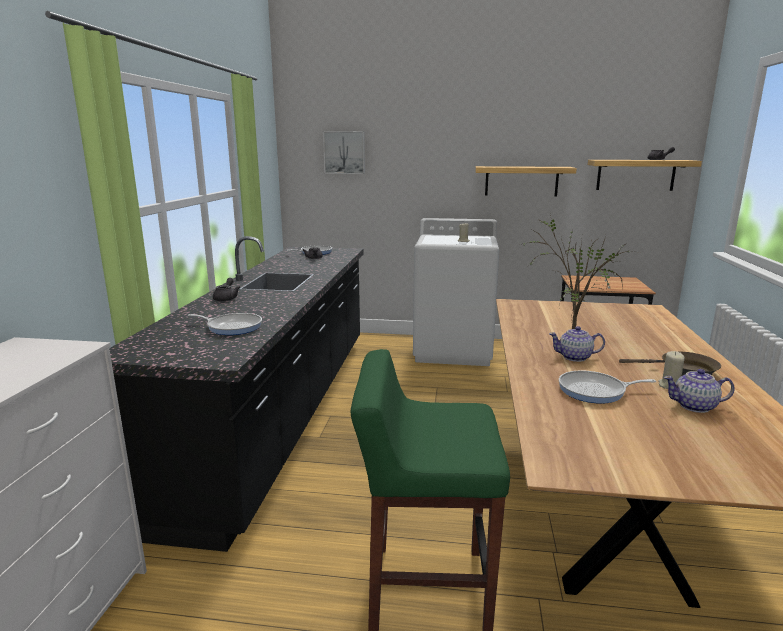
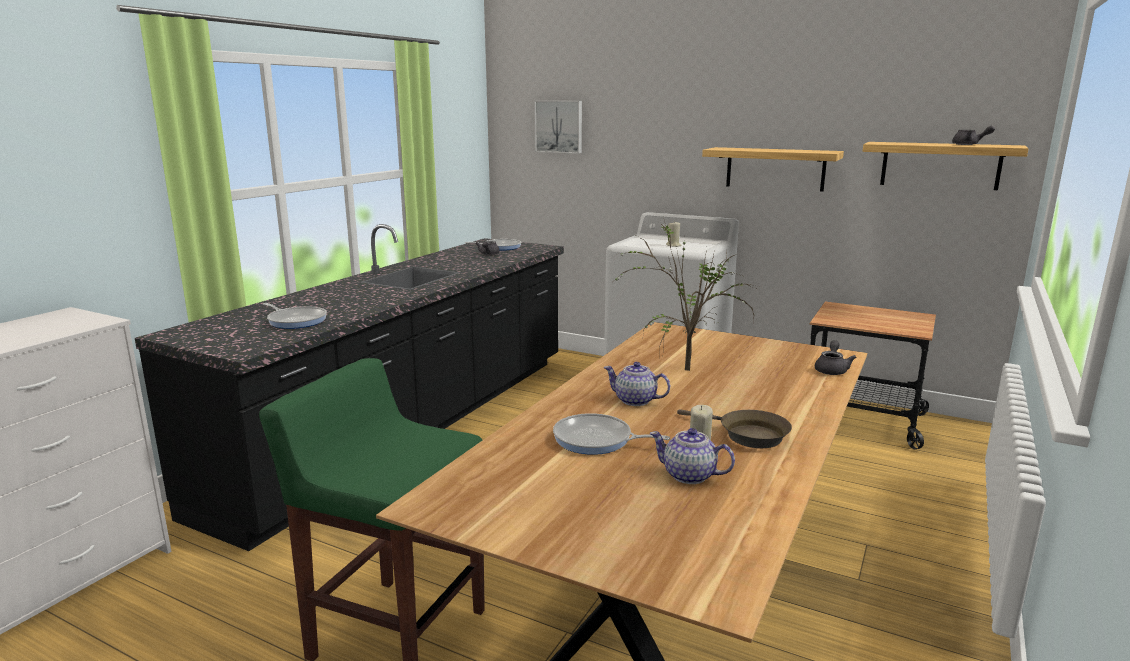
camera: 20 degrees right, 0 degrees up
grey teapot [213,278,240,302] -> grey teapot moved to [815,340,856,375]

